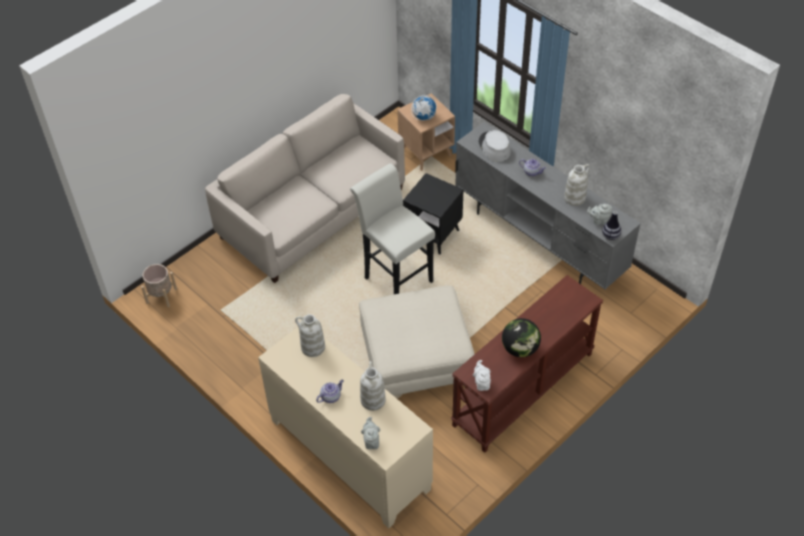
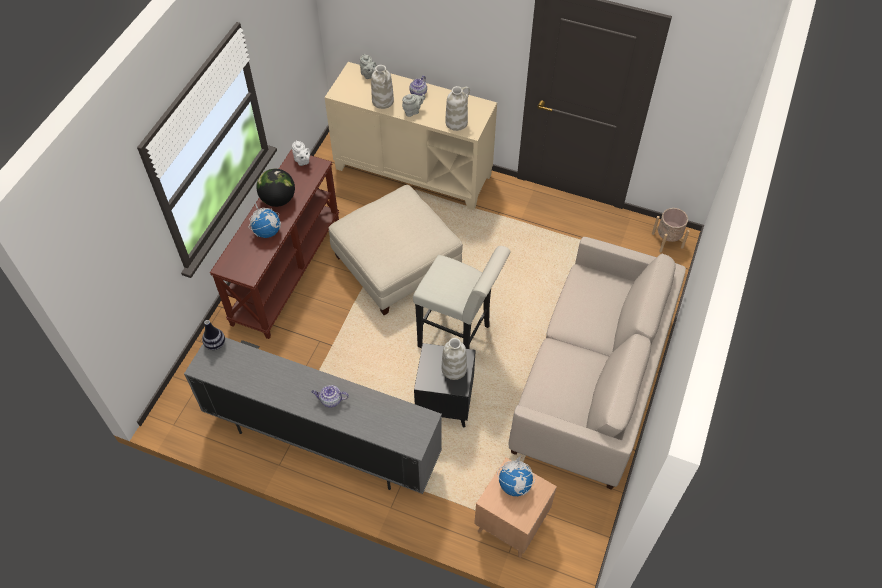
camera: 155 degrees right, 5 degrees up
grey hat [479,130,511,162] -> none
white vase [564,164,590,206] -> white vase moved to [442,338,467,380]
grey teapot [587,204,612,225] -> grey teapot moved to [402,94,426,117]
none -> globe [249,202,281,238]

